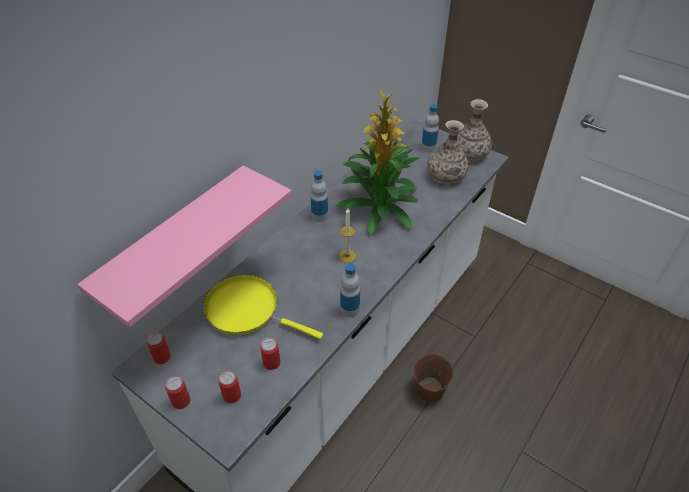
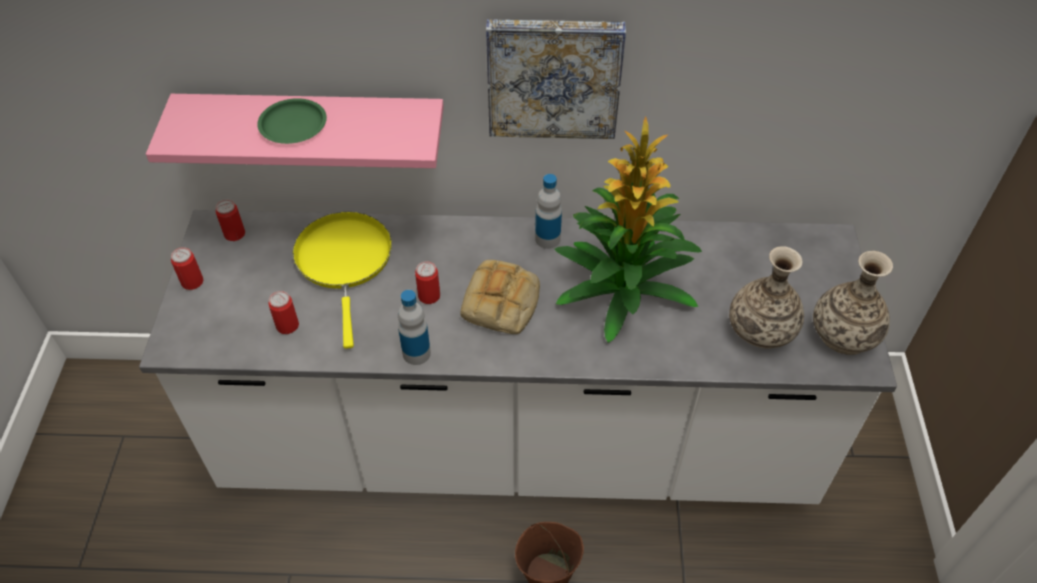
camera: 55 degrees right, 5 degrees up
can [219,370,241,403] -> can moved to [415,261,440,304]
candle [339,208,356,263] -> bread [460,260,540,334]
bottle [421,104,439,153] -> none
none -> green plate [257,98,327,144]
none -> picture [486,19,626,139]

